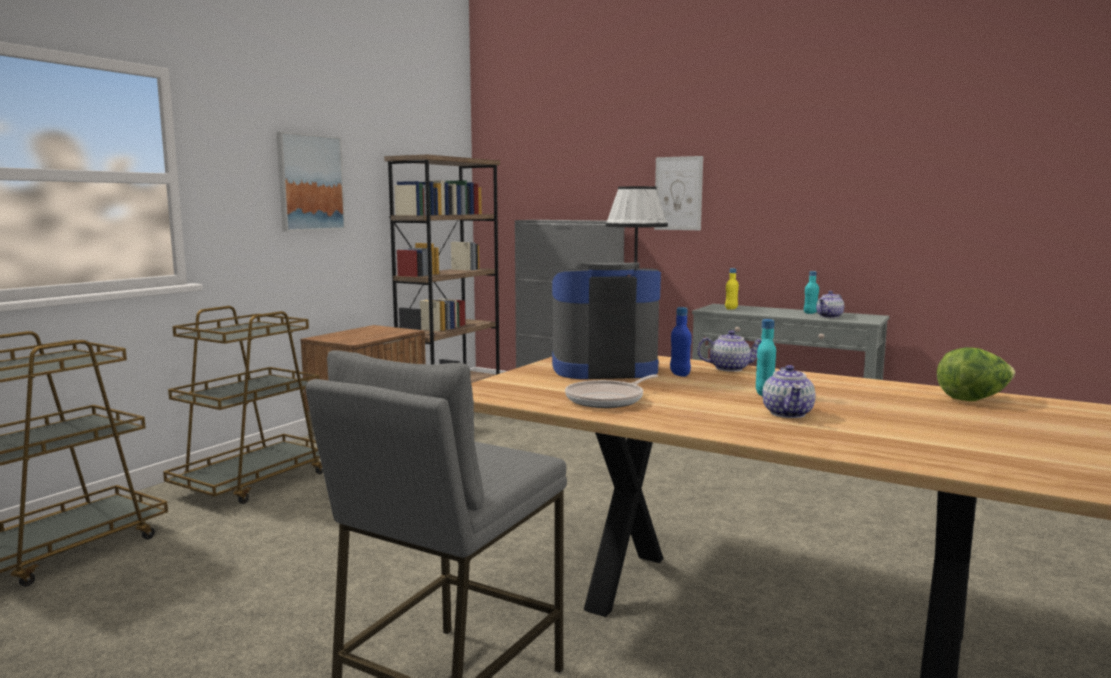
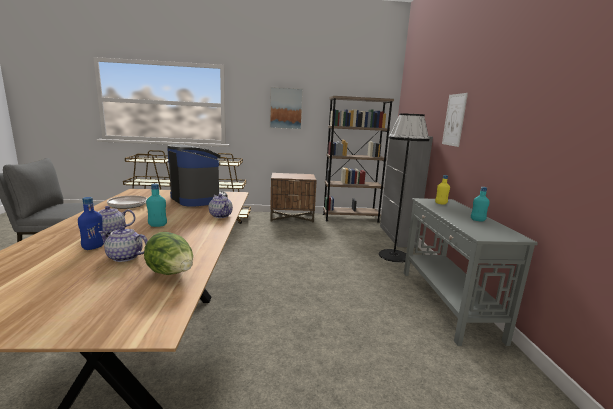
camera: 55 degrees right, 5 degrees up
blue bottle [670,307,692,377] -> blue bottle moved to [78,197,104,250]
teapot [816,291,844,318] -> teapot moved to [99,226,148,262]

